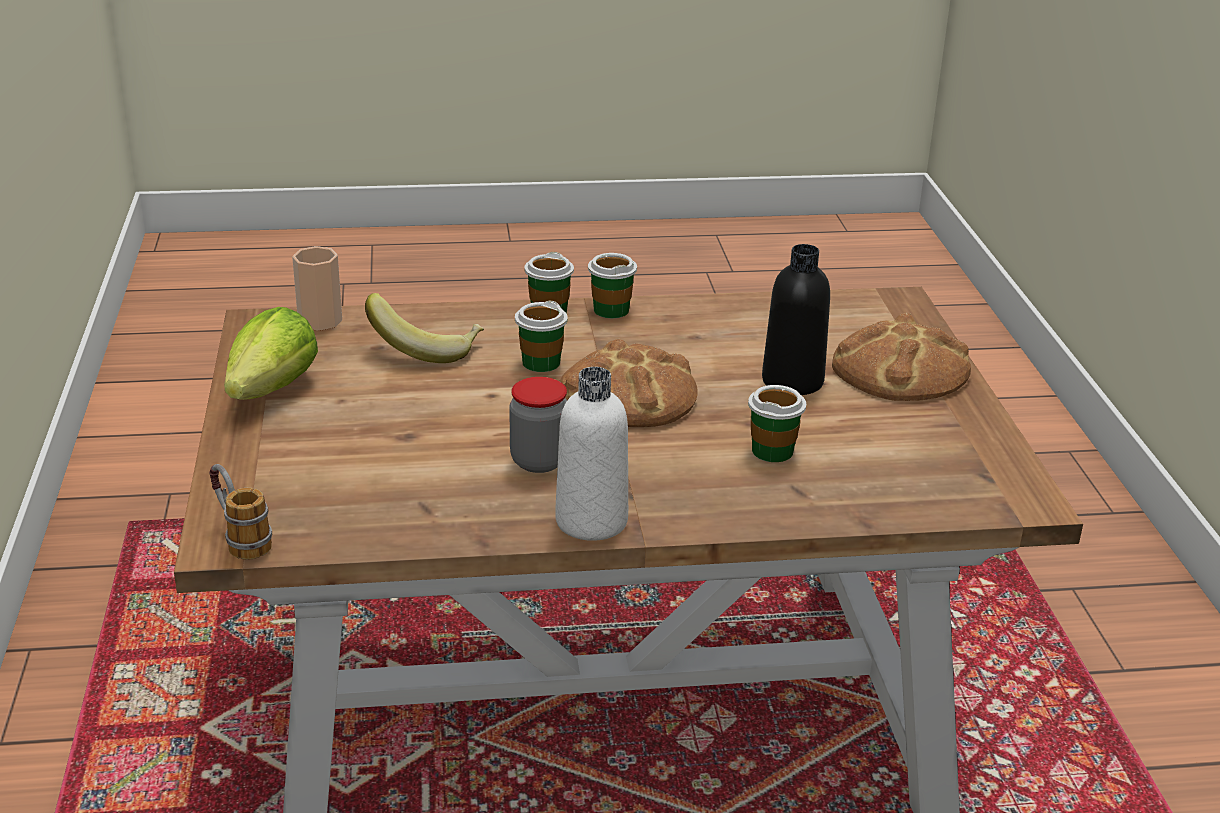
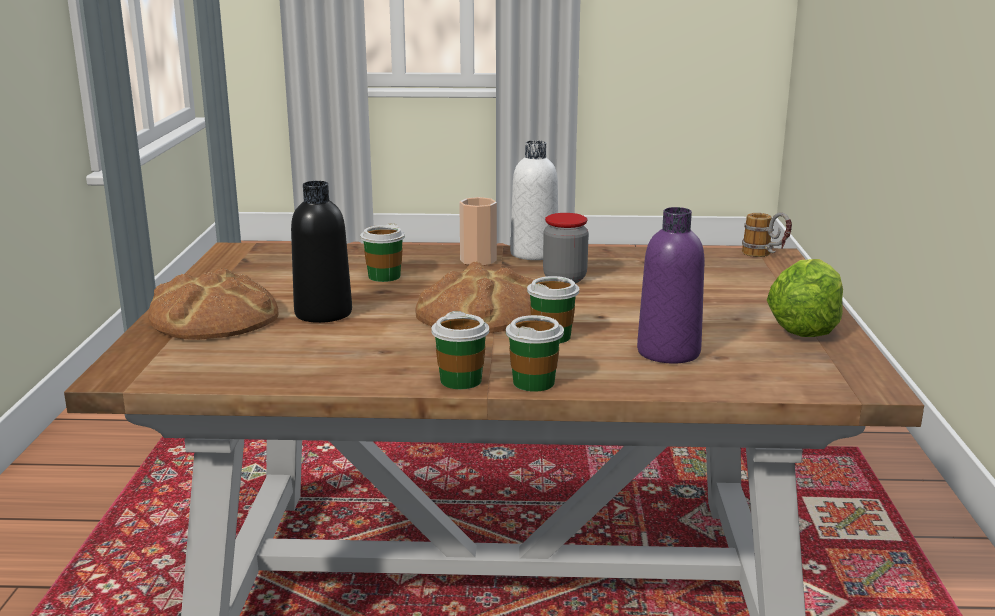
camera: 170 degrees left, 10 degrees down
cup [292,246,342,331] -> cup moved to [459,197,497,266]
banana [365,293,484,363] -> purple bottle [637,207,705,363]

